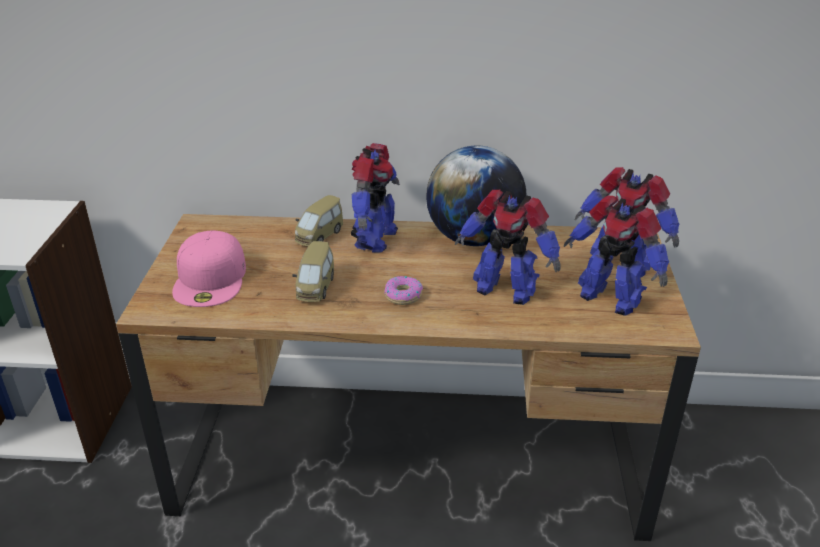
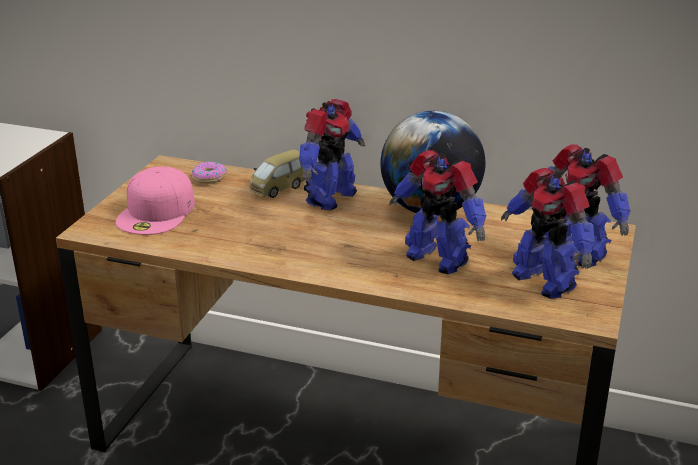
camera: 15 degrees right, 5 degrees down
toy car [292,241,334,302] -> none
donut [384,276,423,305] -> donut moved to [192,162,227,184]

